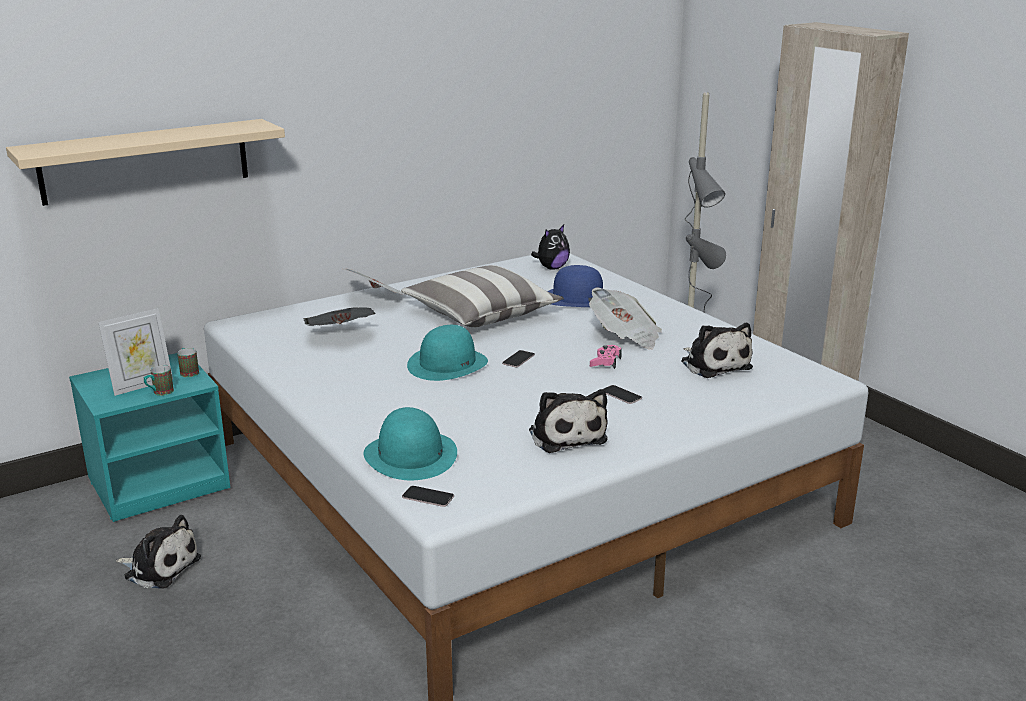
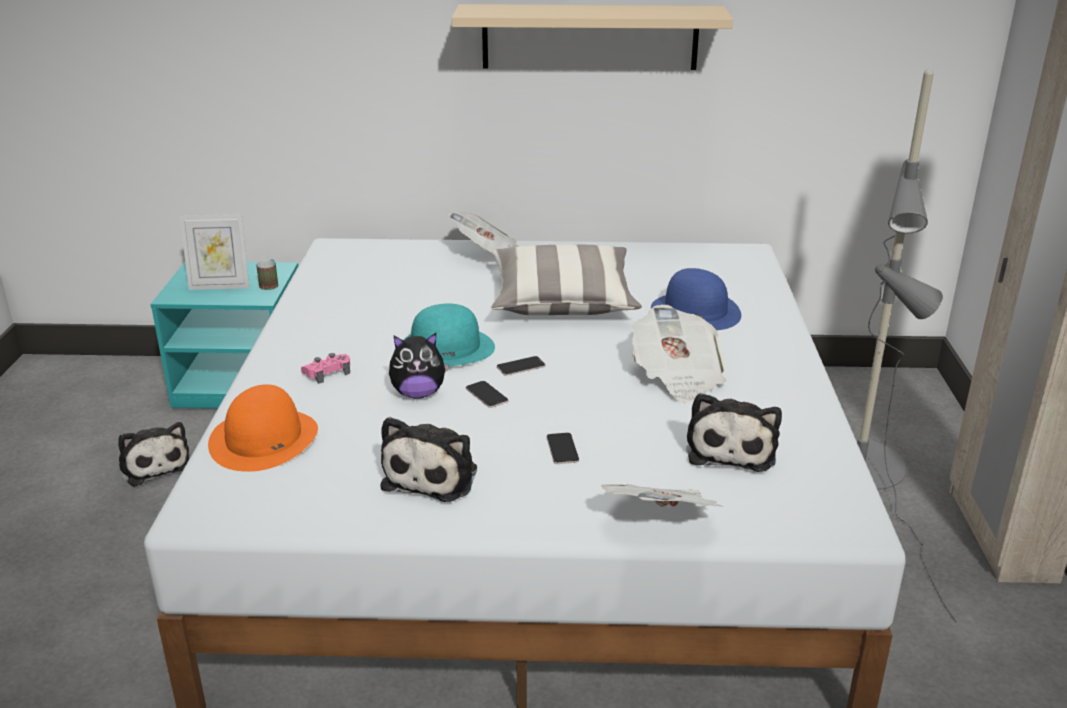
camera: 35 degrees right, 5 degrees up
beige shelf [6,119,285,206] -> beige shelf moved to [452,4,733,70]
mug [144,365,174,396] -> none
newspaper [304,307,376,326] -> newspaper moved to [602,484,724,507]
turquoise hat [364,407,457,480] -> orange hat [208,384,318,472]
phone [402,486,454,507] -> phone moved to [466,381,508,408]
plush toy [531,225,570,270] -> plush toy moved to [389,333,449,399]
pink game controller [590,345,622,369] -> pink game controller moved to [301,353,350,384]

